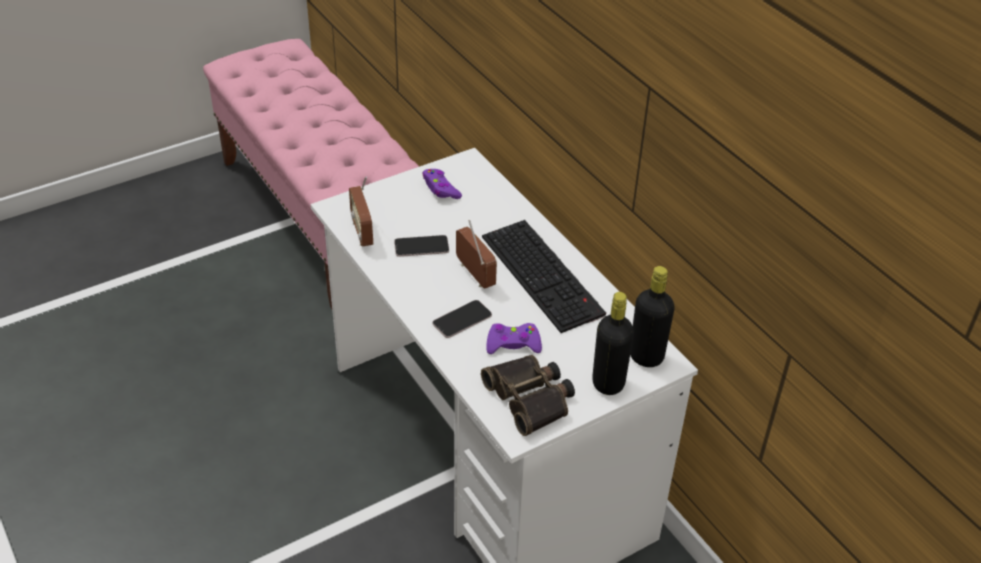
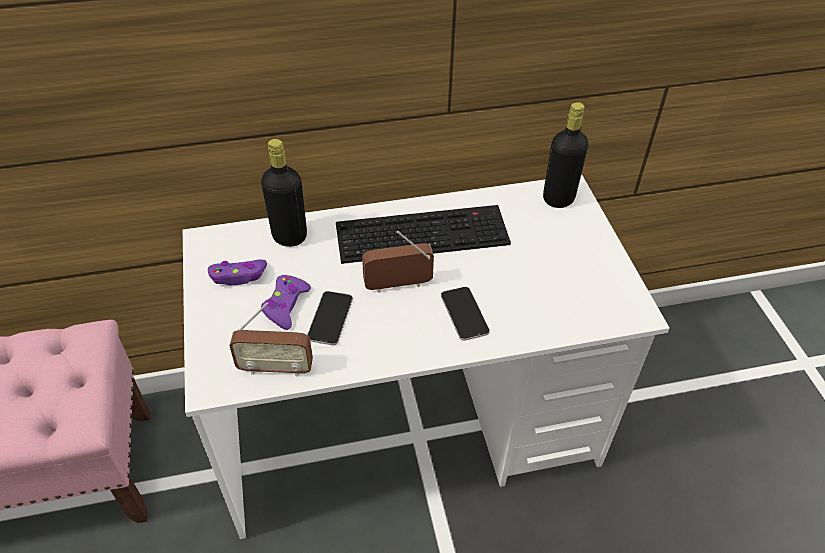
camera: 70 degrees left, 5 degrees up
binoculars [481,355,575,436] -> none
purple game controller [486,323,542,354] -> purple game controller moved to [261,275,311,330]
black bottle [592,292,634,395] -> black bottle moved to [261,139,307,247]

